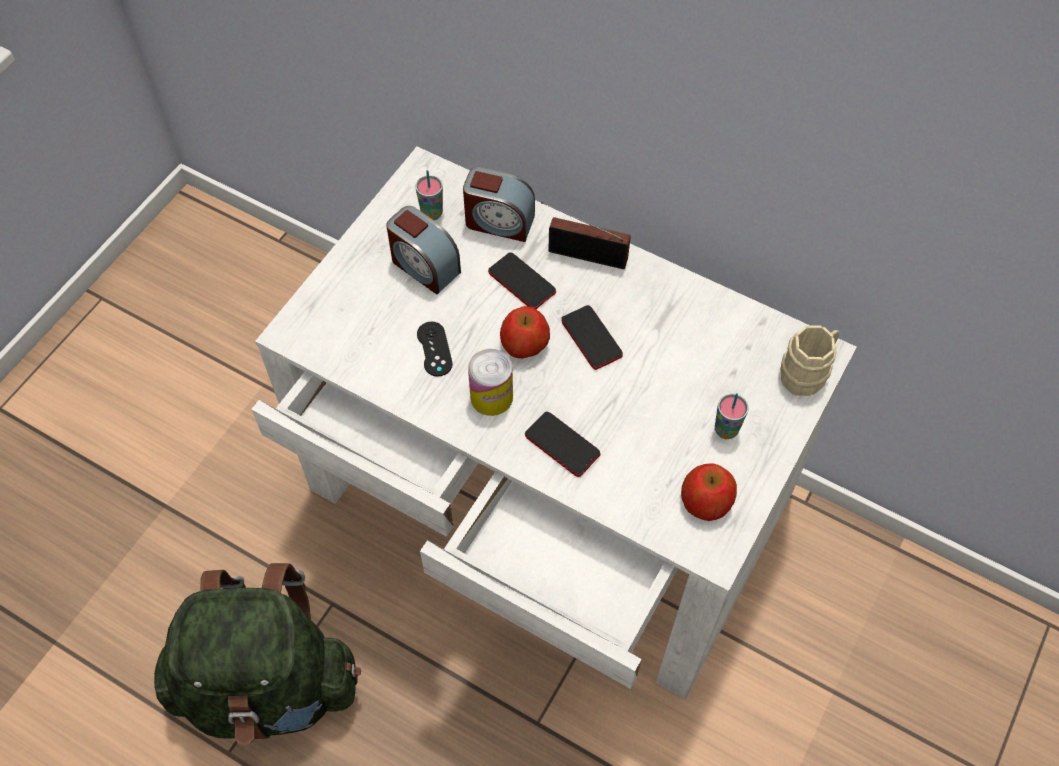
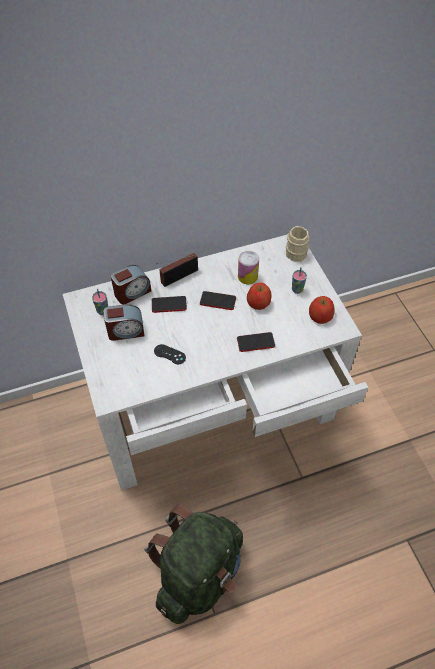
camera: 50 degrees left, 5 degrees down
can [468,349,513,416] -> can moved to [238,251,259,284]
apple [500,306,550,358] -> apple moved to [247,282,272,310]

